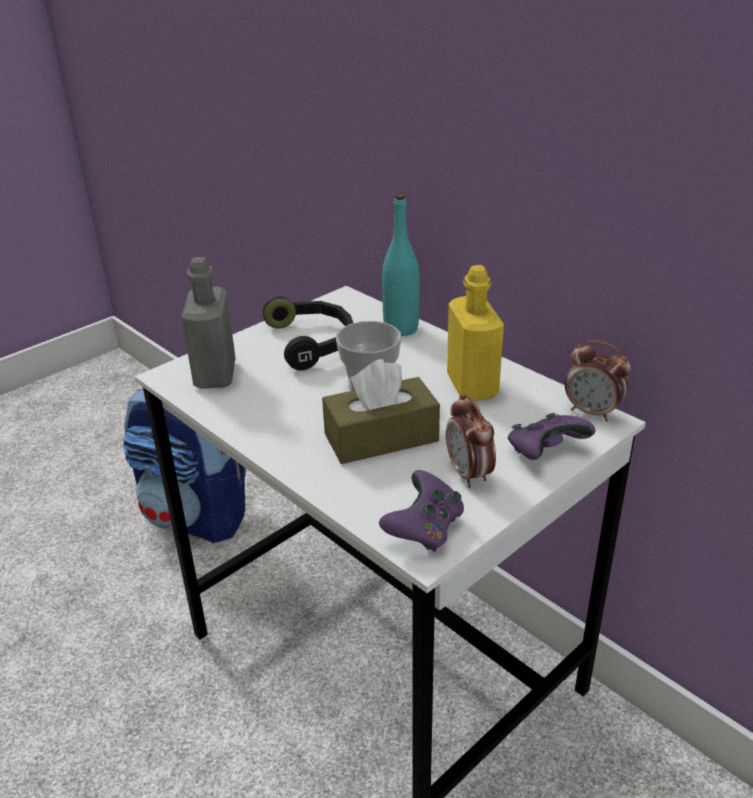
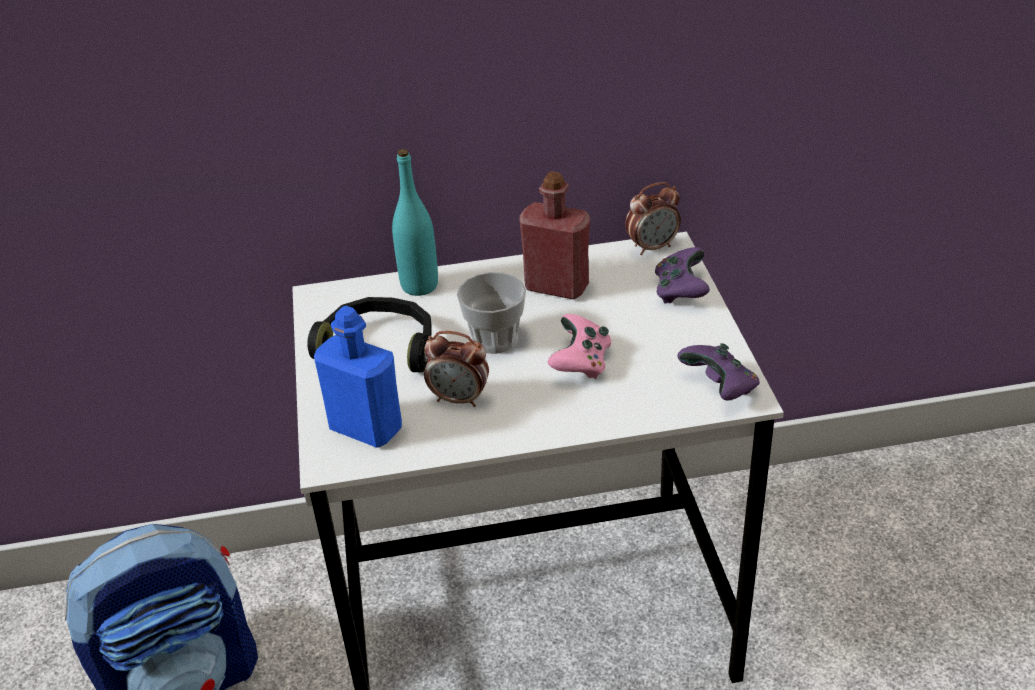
camera: 55 degrees left, 5 degrees up
grey bottle [182,257,236,389] -> blue bottle [314,306,402,448]
brown tissue box [322,359,440,464] -> pink game controller [548,314,611,379]
alarm clock [446,394,496,488] -> alarm clock moved to [424,331,489,407]
yellow bottle [447,265,504,401] -> red bottle [519,171,590,299]

